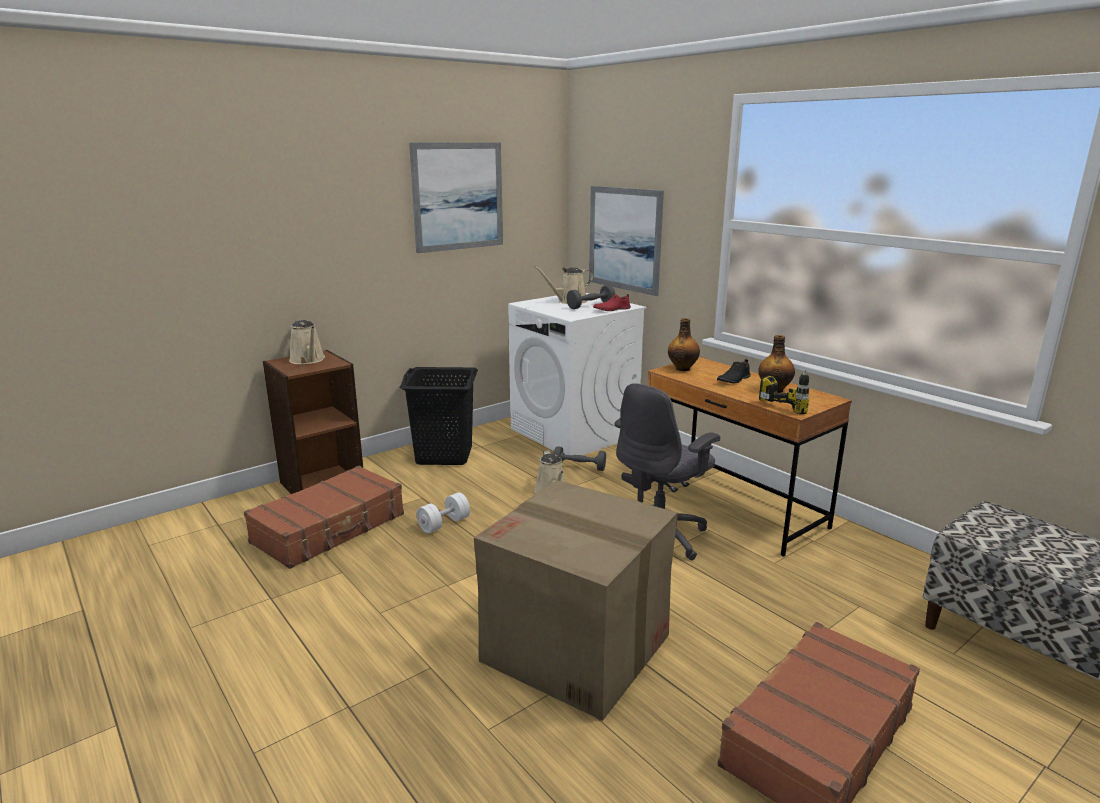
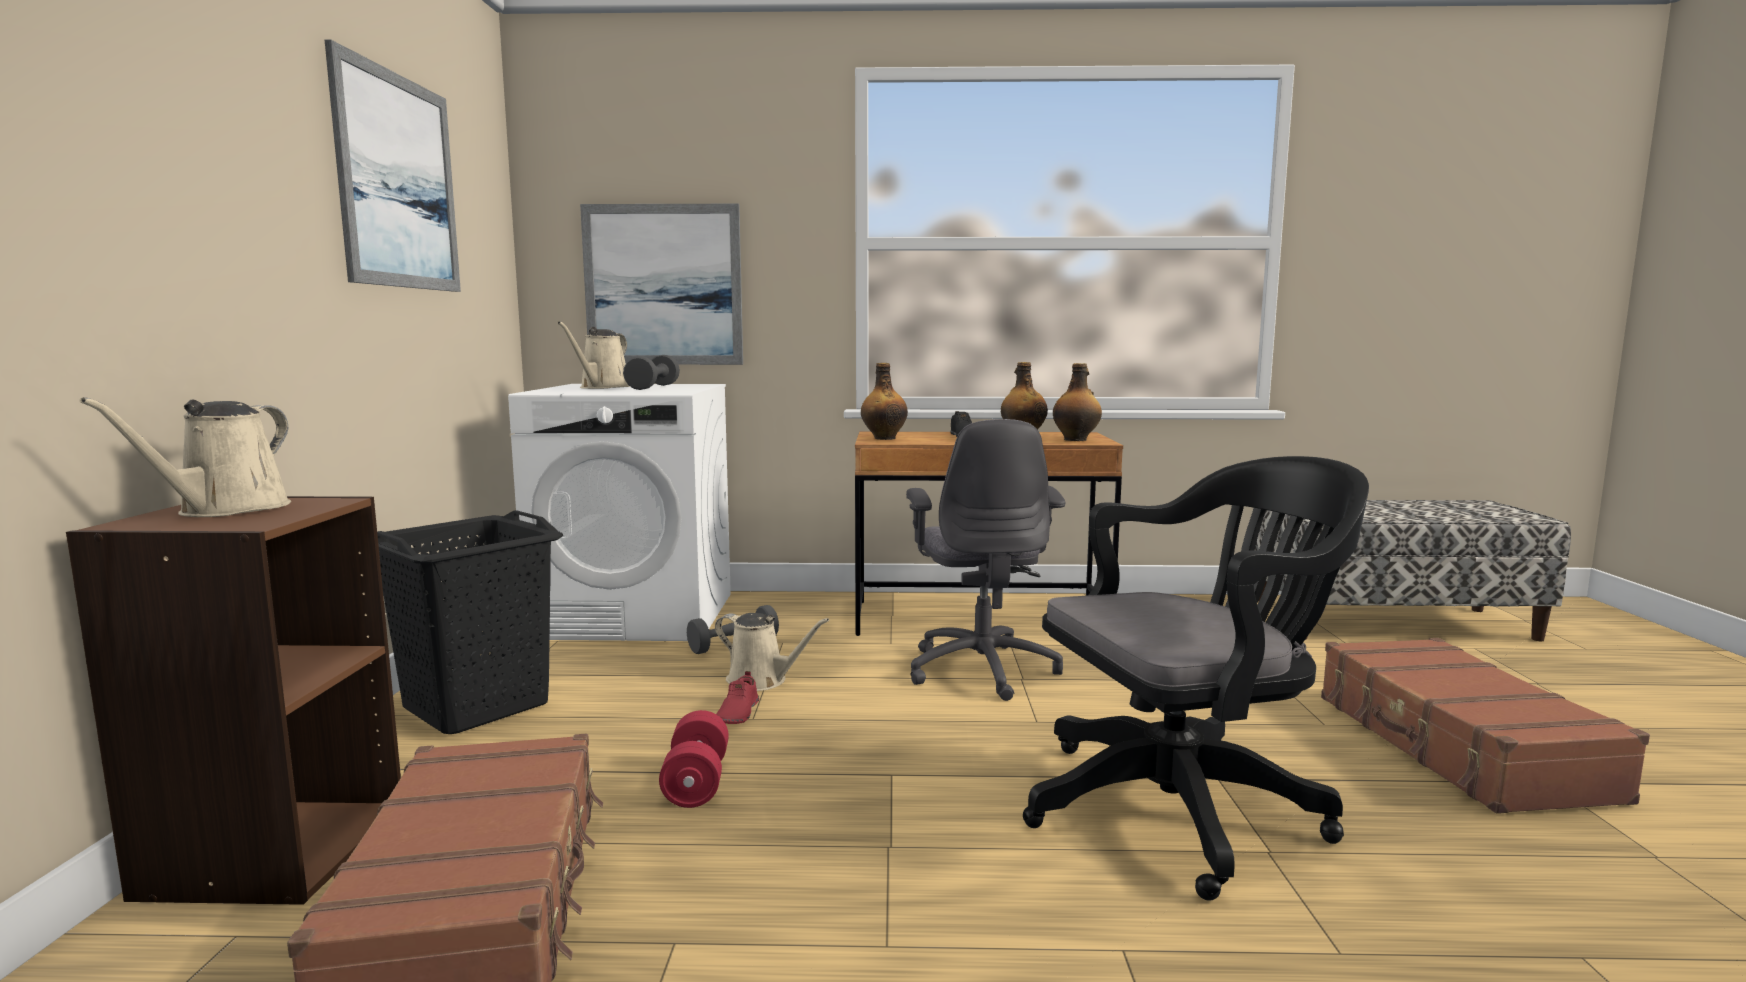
camera: 50 degrees left, 10 degrees down
beige watering can [289,320,325,364] -> beige watering can turned 90 degrees clockwise [80,397,291,517]
white dumbbell [417,492,470,534] -> red dumbbell [659,710,729,808]
cardboard box [474,480,678,721] -> black office chair [1023,456,1369,901]
red shoe [593,294,631,311] -> red shoe moved to [716,671,759,724]
power drill [759,370,809,414] -> bottle [1053,363,1102,441]

